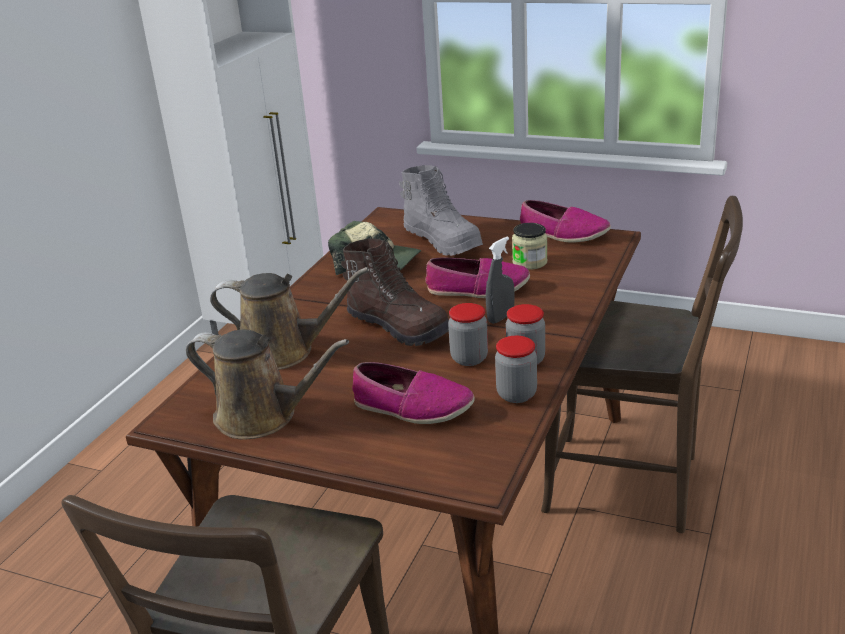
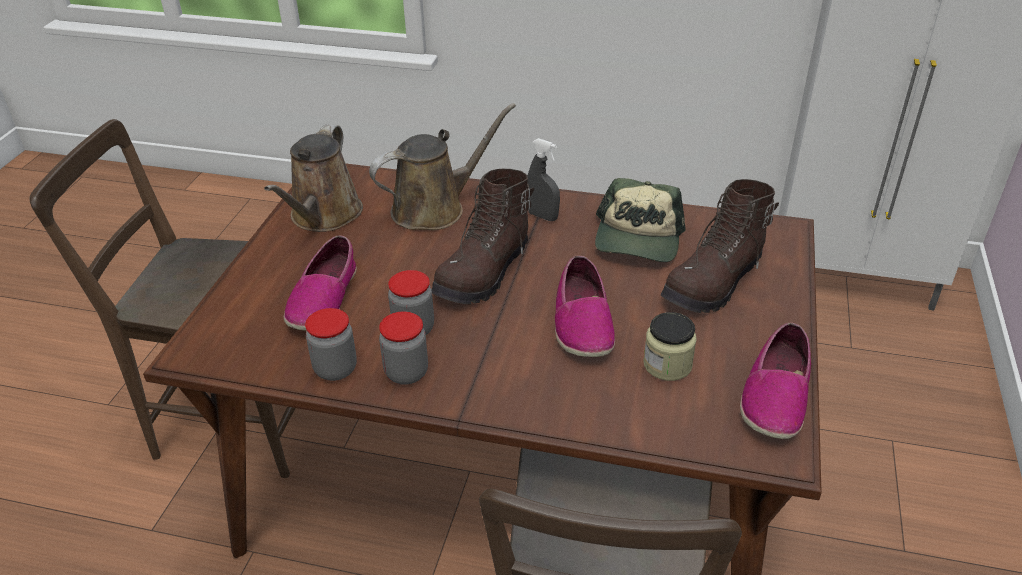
camera: 80 degrees right, 10 degrees up
brown watering can [210,267,369,370] -> brown watering can turned 120 degrees counterclockwise [369,103,516,230]
grey boot [399,165,483,256] -> brown boot [661,179,779,313]
grey spray bottle [486,236,515,324] -> grey spray bottle moved to [527,138,560,221]

